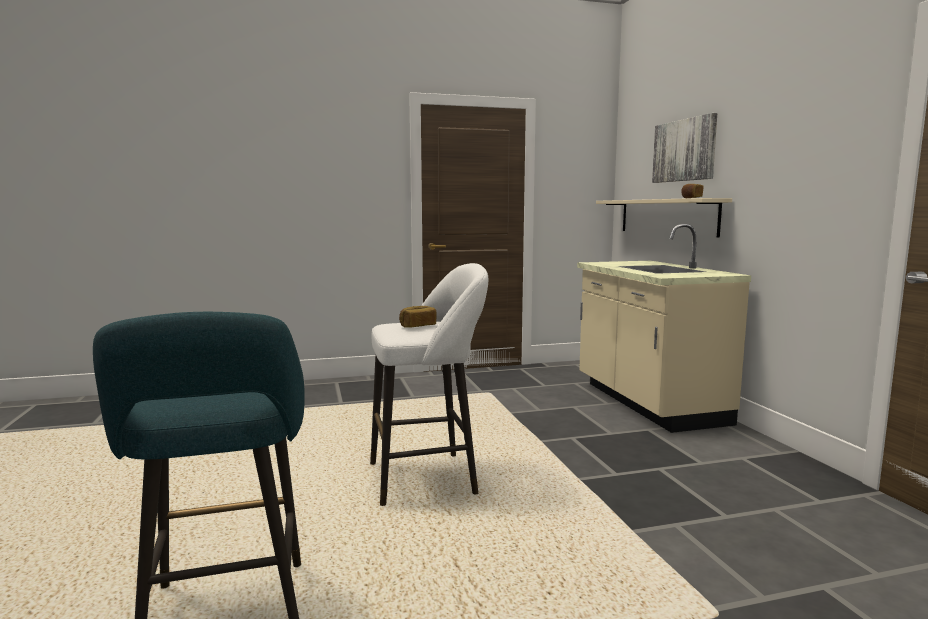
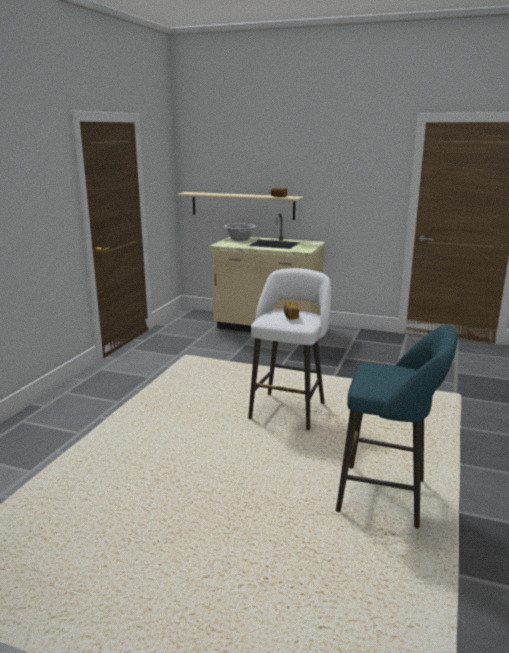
camera: 55 degrees left, 10 degrees up
picture [652,113,717,183] -> none
none -> cooking pot [224,224,256,241]

